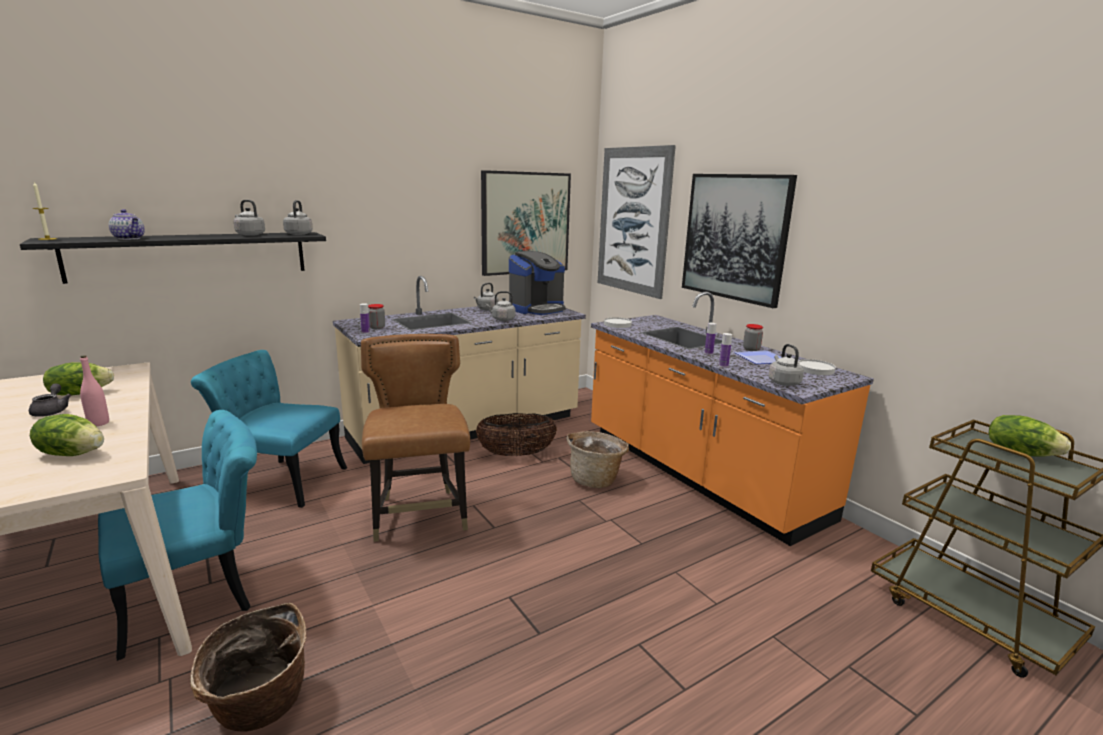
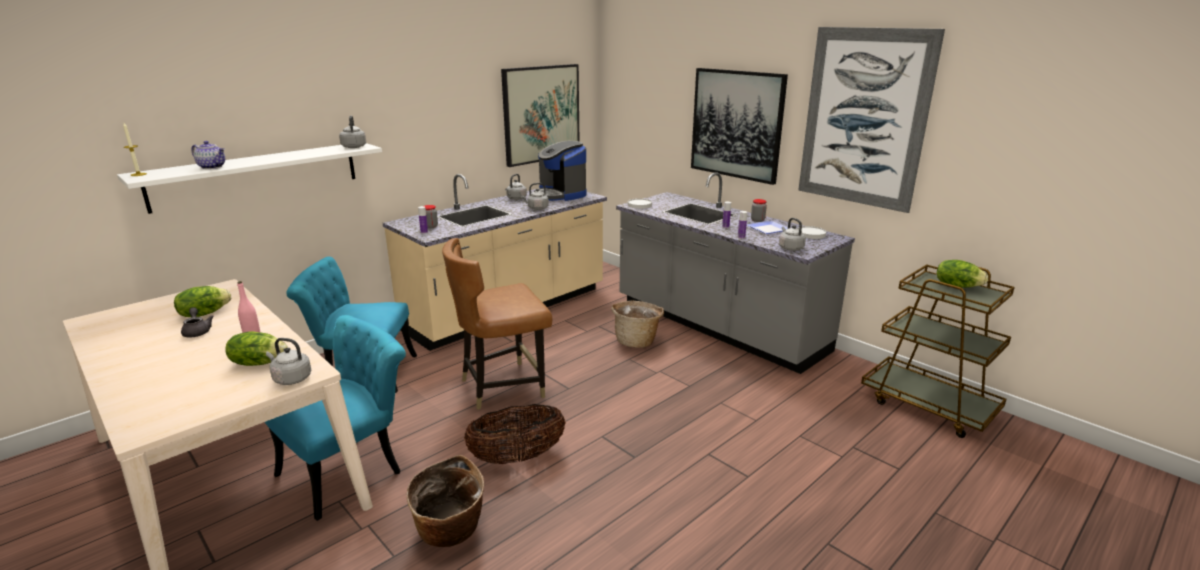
camera: 10 degrees left, 5 degrees up
black shelf [20,232,326,284] -> white shelf [117,143,382,214]
grey kettle [234,200,265,236] -> grey kettle moved to [266,338,312,385]
brown chair [361,334,470,542] -> brown chair turned 90 degrees counterclockwise [442,238,552,410]
basket [476,413,557,456] -> basket moved to [464,404,566,464]
coffee machine [509,251,566,315] -> coffee machine turned 105 degrees clockwise [534,141,586,201]
orange counter [591,292,874,546] -> grey counter [616,172,855,374]
picture [598,145,676,299] -> picture moved to [798,27,945,213]

